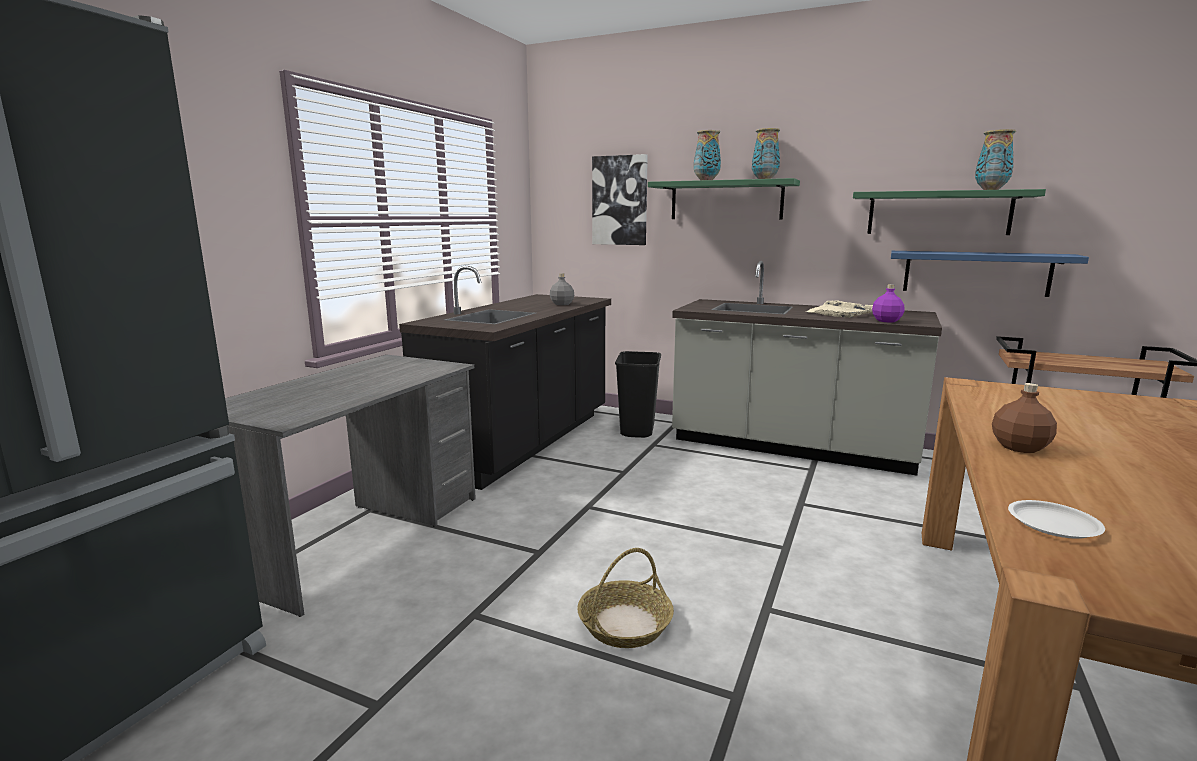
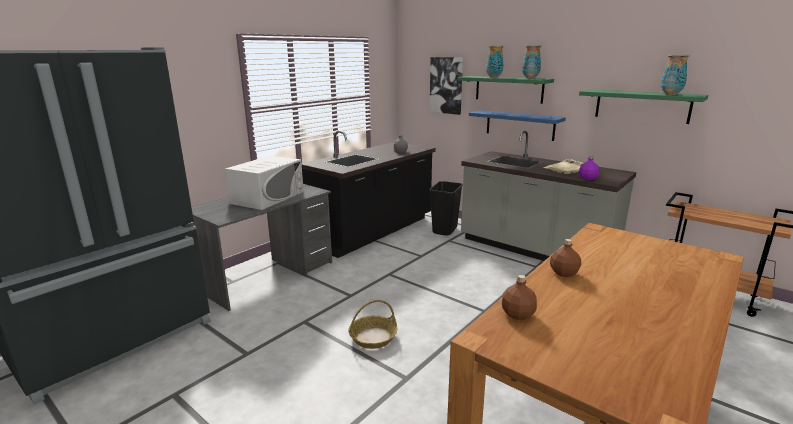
camera: 15 degrees right, 5 degrees up
blue shelf [891,251,1089,297] -> blue shelf moved to [469,110,566,141]
white plate [1008,500,1105,539] -> brown bottle [502,275,537,320]
none -> white microwave [225,156,304,210]

